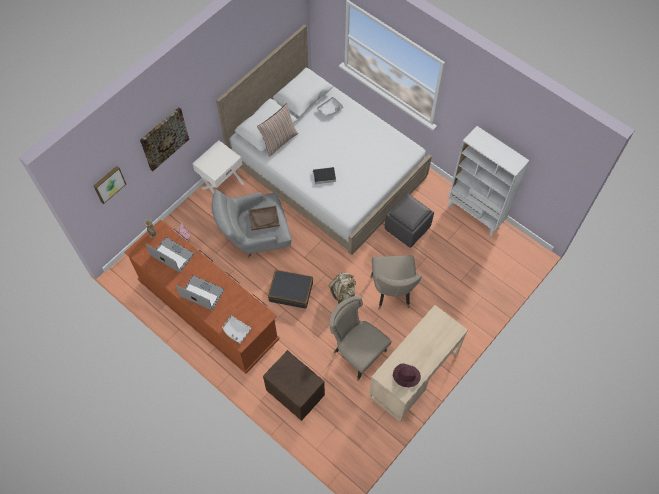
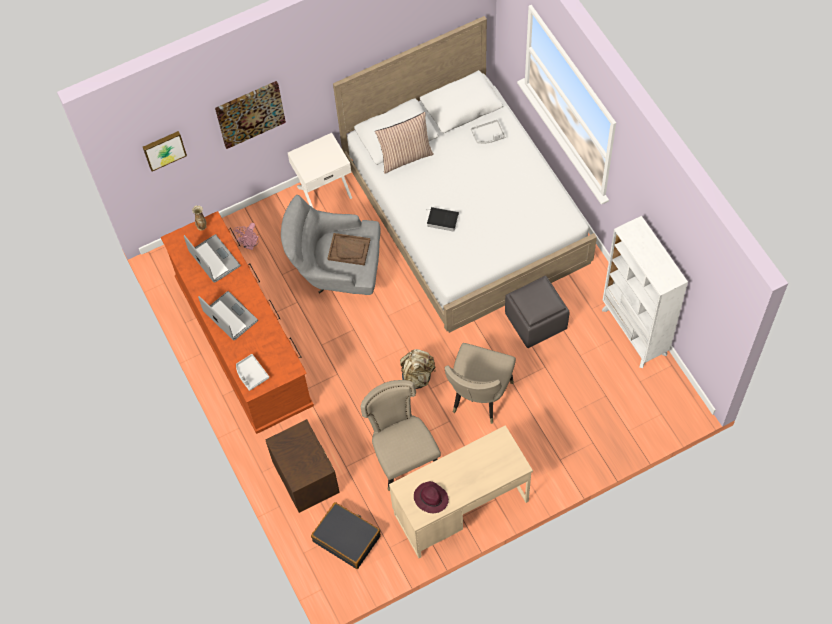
camera: 25 degrees right, 0 degrees up
black suitcase [268,270,313,309] -> black suitcase moved to [311,502,381,569]

